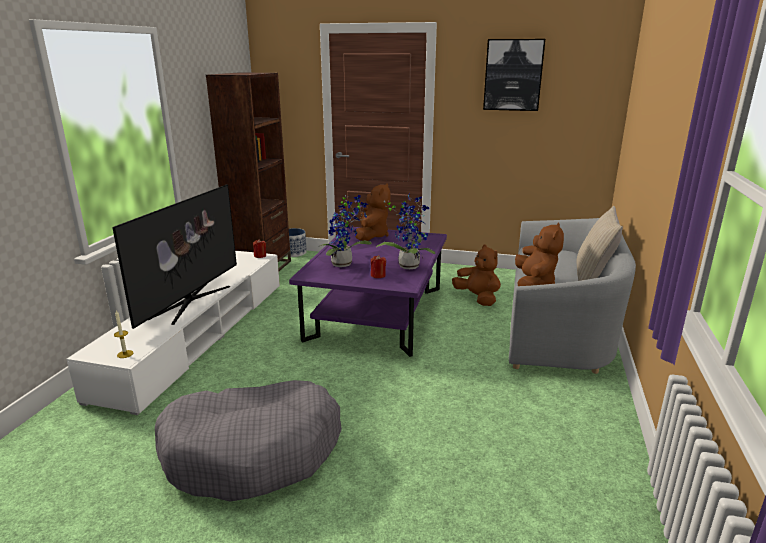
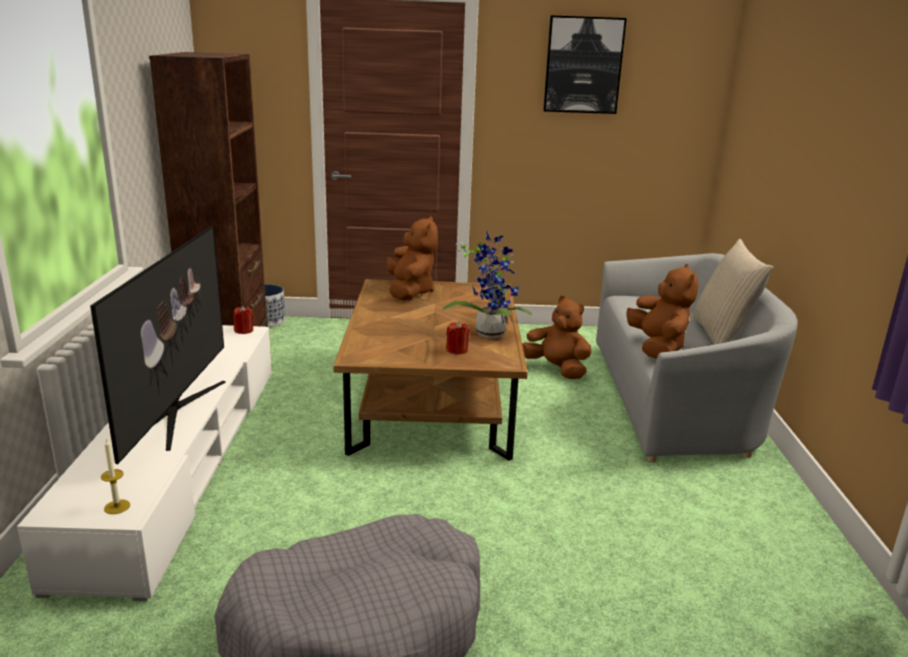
camera: 15 degrees left, 0 degrees up
purple coffee table [289,226,447,357] -> brown coffee table [333,279,528,461]
potted plant [318,195,372,267] -> none

